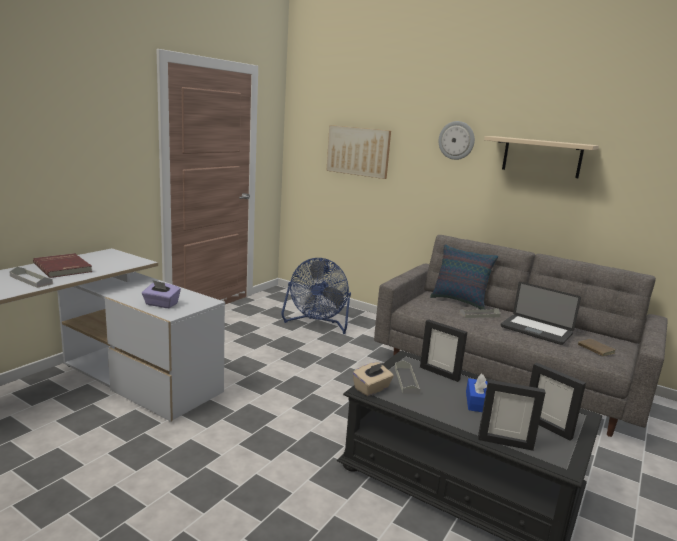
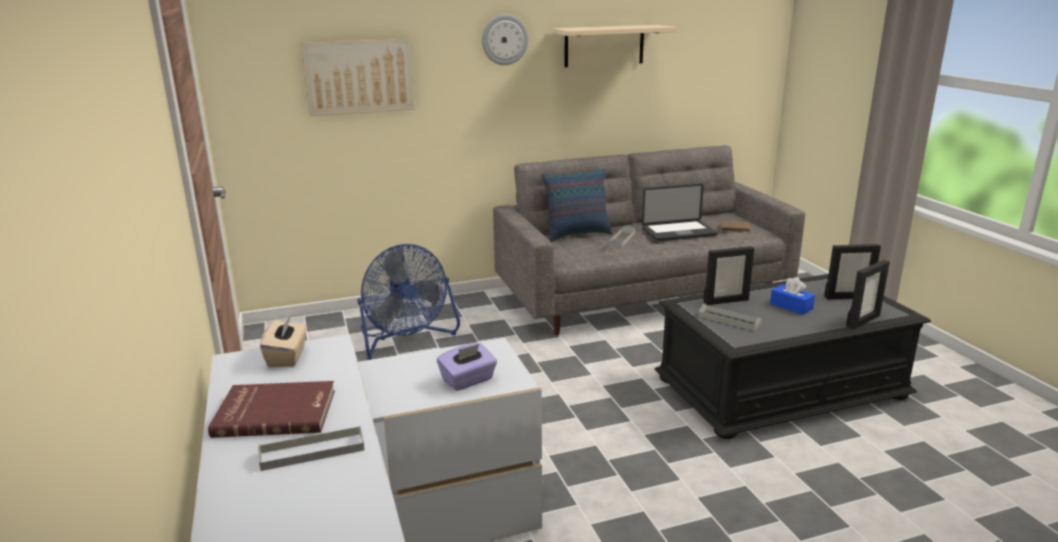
camera: 50 degrees left, 5 degrees up
beige tissue box [353,362,394,396] -> beige tissue box moved to [260,315,307,367]

